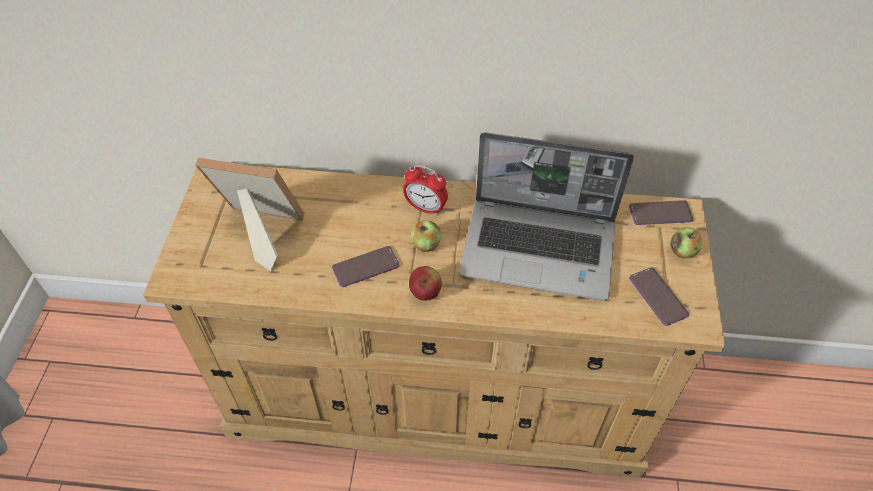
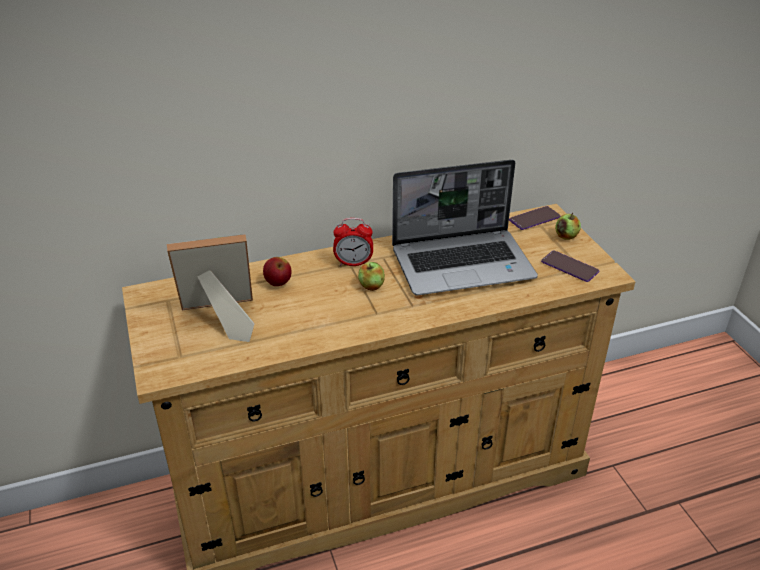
camera: 25 degrees left, 15 degrees down
phone [332,246,399,287] -> none
apple [409,266,442,301] -> apple moved to [263,257,292,286]

